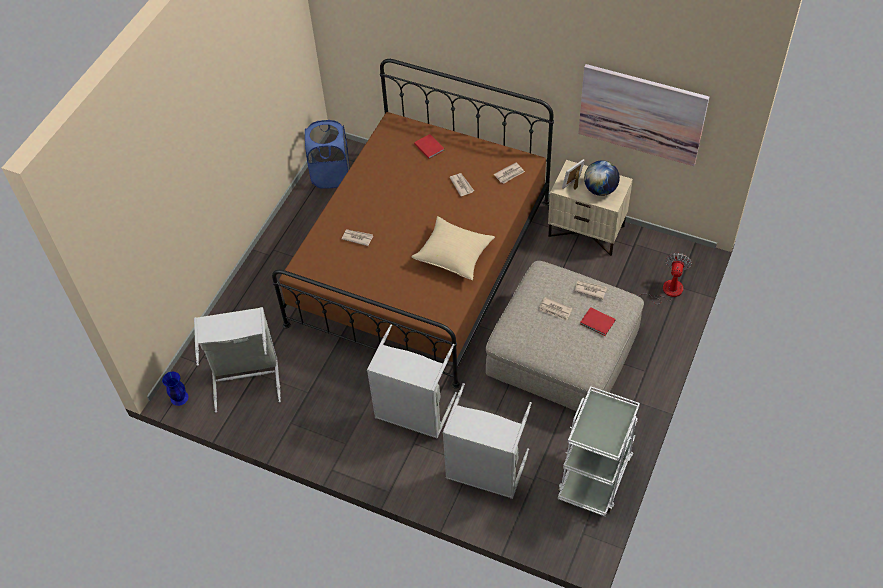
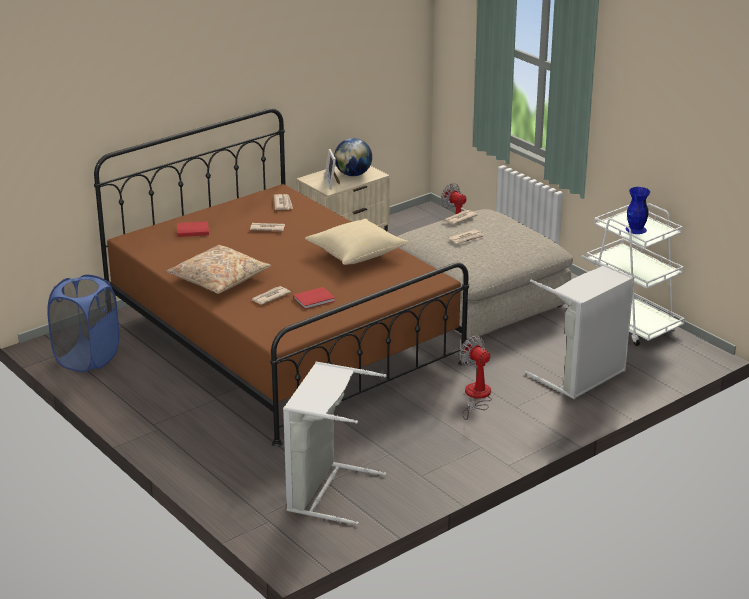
camera: 65 degrees left, 25 degrees down
blue vase [162,372,188,406] -> blue vase moved to [626,187,650,234]
grey laundry basket [367,325,457,439] -> fan [459,336,492,420]
picture [578,64,709,166] -> none
red book [580,307,616,336] -> red book moved to [293,287,335,310]
none -> beige pillow [166,245,271,294]

